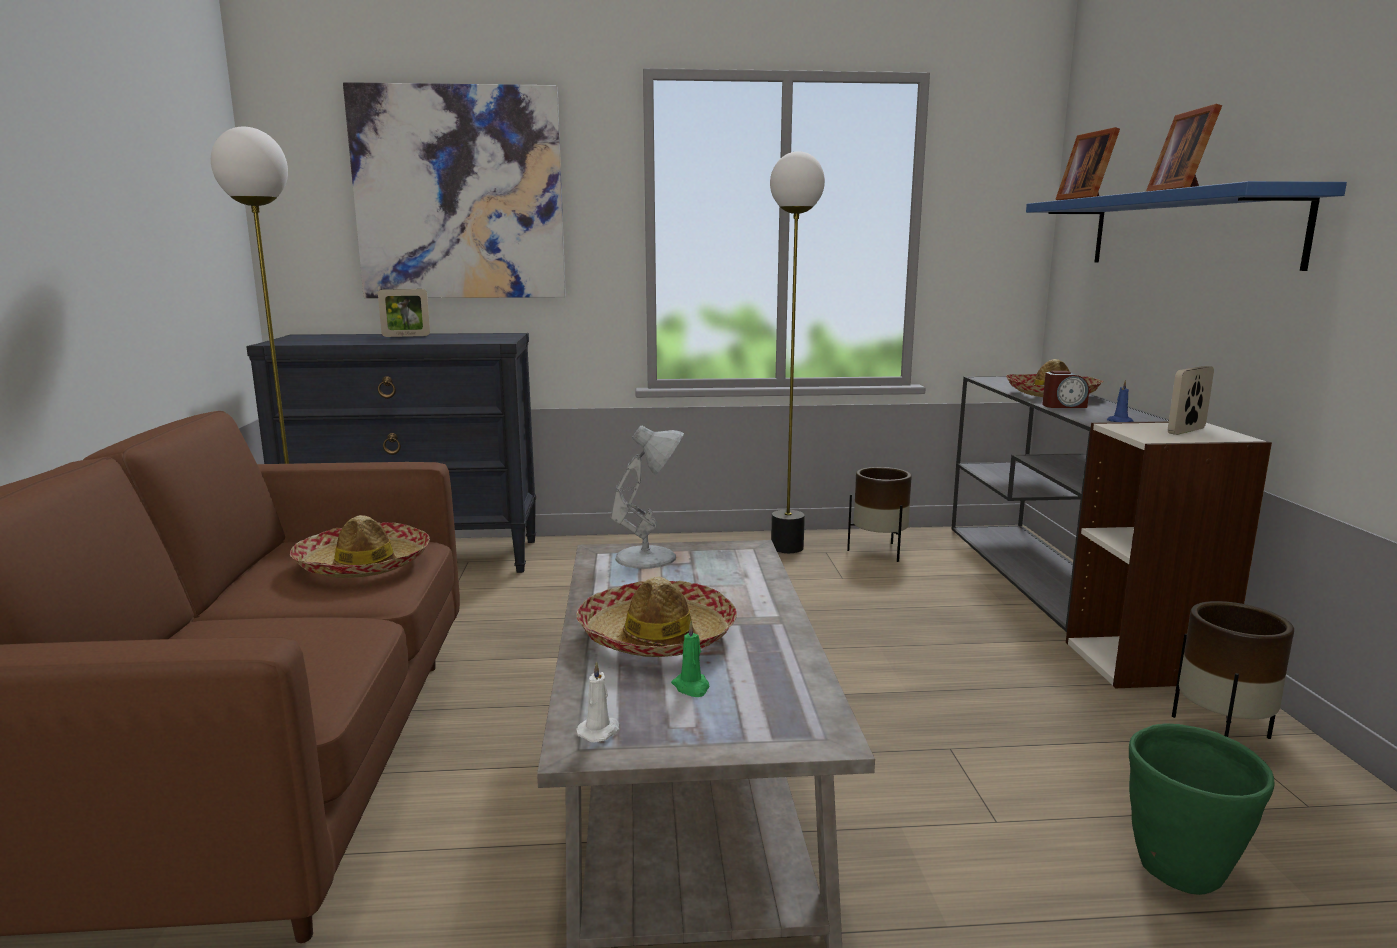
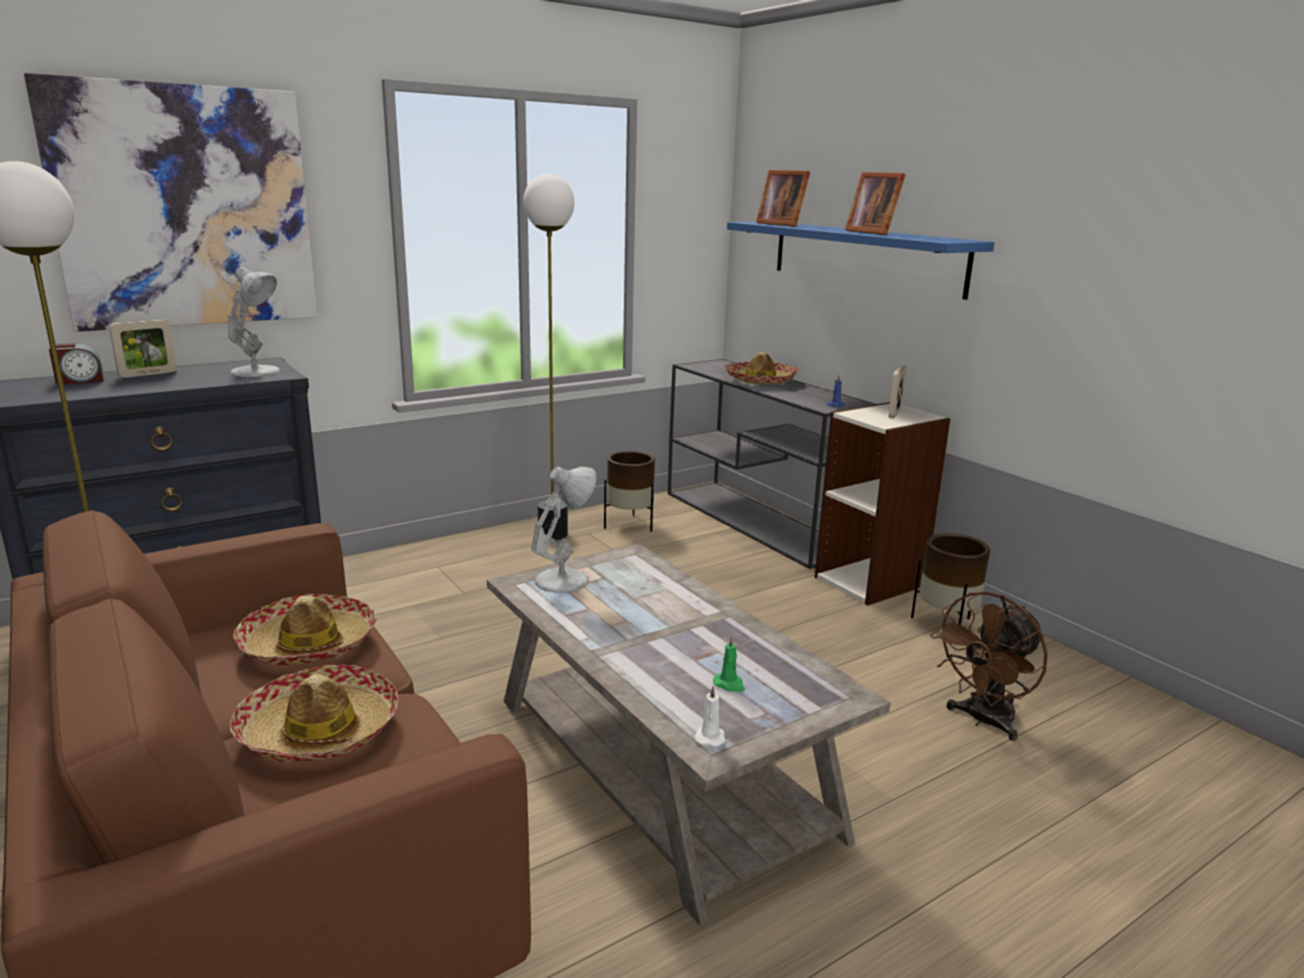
camera: 30 degrees left, 5 degrees up
hat [576,577,737,657] -> hat moved to [230,664,398,761]
alarm clock [1042,371,1089,408] -> alarm clock moved to [49,343,104,384]
green planter [1129,723,1275,895] -> brown fan [930,592,1048,741]
none -> white table lamp [228,267,280,377]

